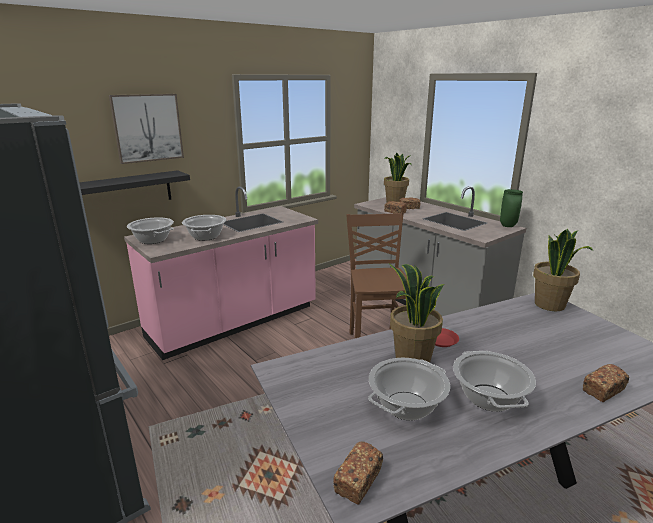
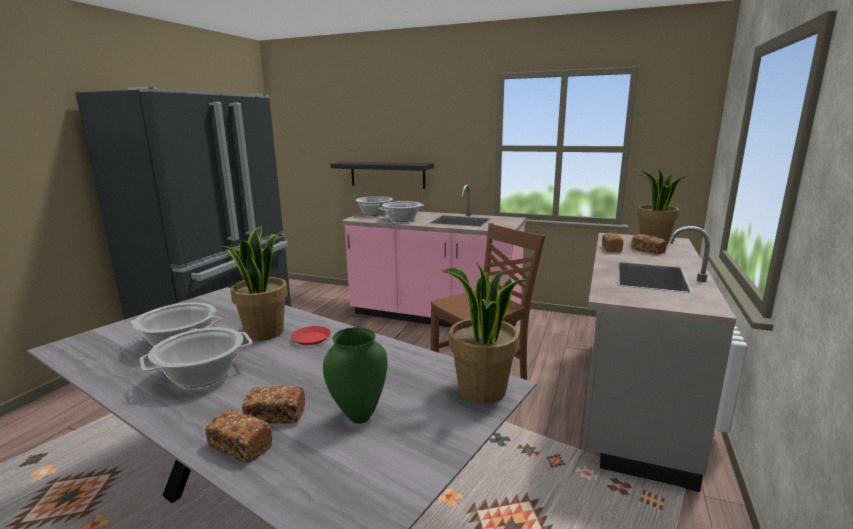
camera: 60 degrees right, 5 degrees down
picture [109,94,184,164] -> none
bread [333,441,383,505] -> bread moved to [242,386,305,424]
green vase [500,189,523,227] -> green vase moved to [323,327,387,424]

